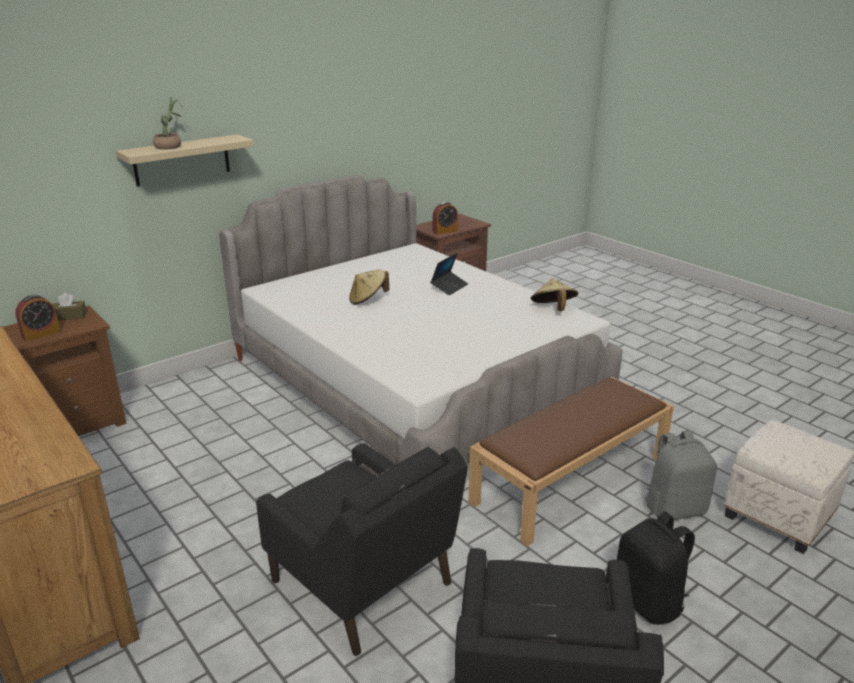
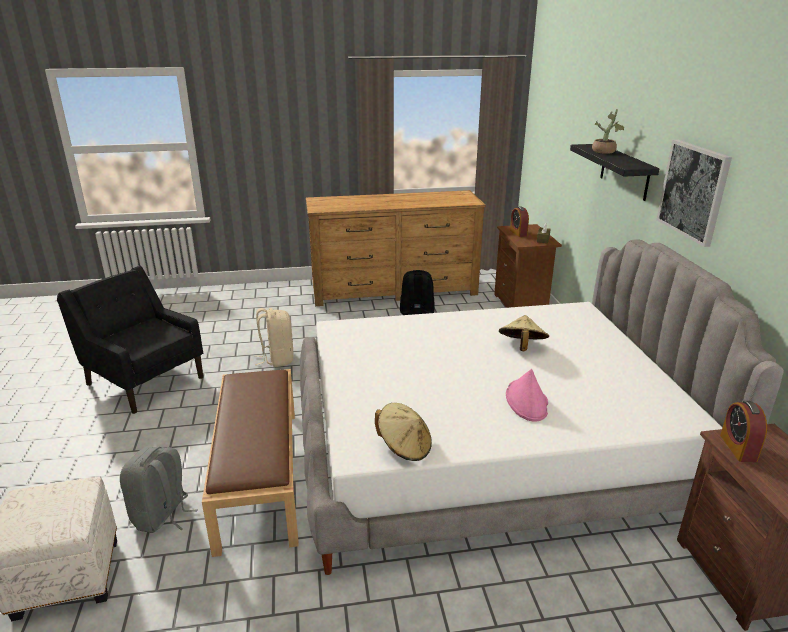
camera: 120 degrees right, 0 degrees up
beige shelf [116,135,254,187] -> black shelf [570,144,659,201]
black armchair [256,443,468,656] -> beige backpack [254,308,293,367]
laptop [430,253,468,295] -> pink hat [506,369,548,422]
black backpack [617,512,695,625] -> black backpack moved to [400,270,434,315]
none -> picture [656,140,732,247]

